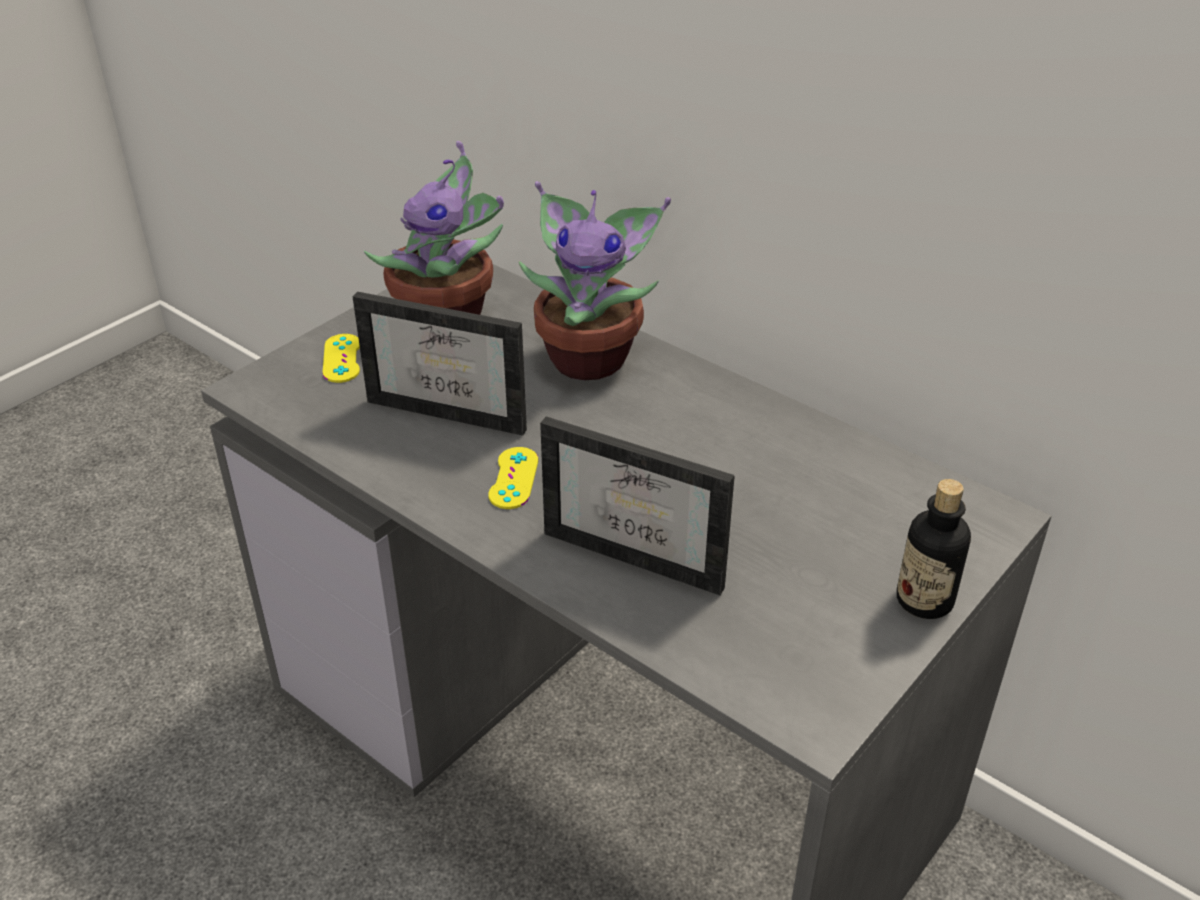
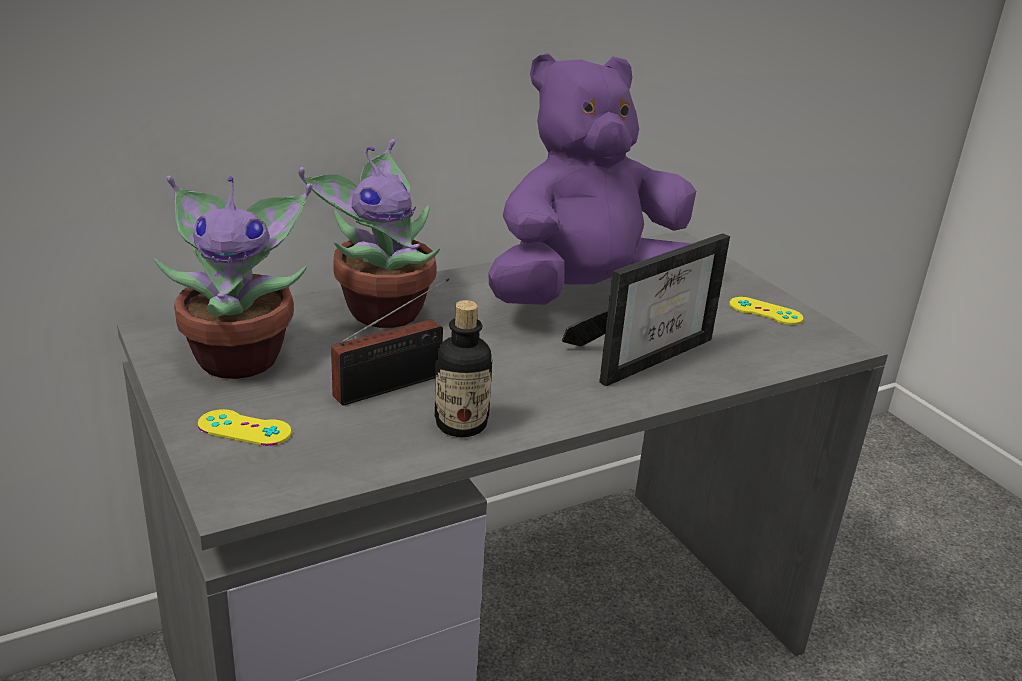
camera: 70 degrees left, 10 degrees down
picture frame [353,292,527,436] -> radio [331,278,449,406]
yellow game controller [488,447,538,509] -> yellow game controller moved to [729,297,803,325]
bottle [897,479,971,619] -> bottle moved to [434,300,492,437]
none -> purple plush toy [488,53,696,305]

